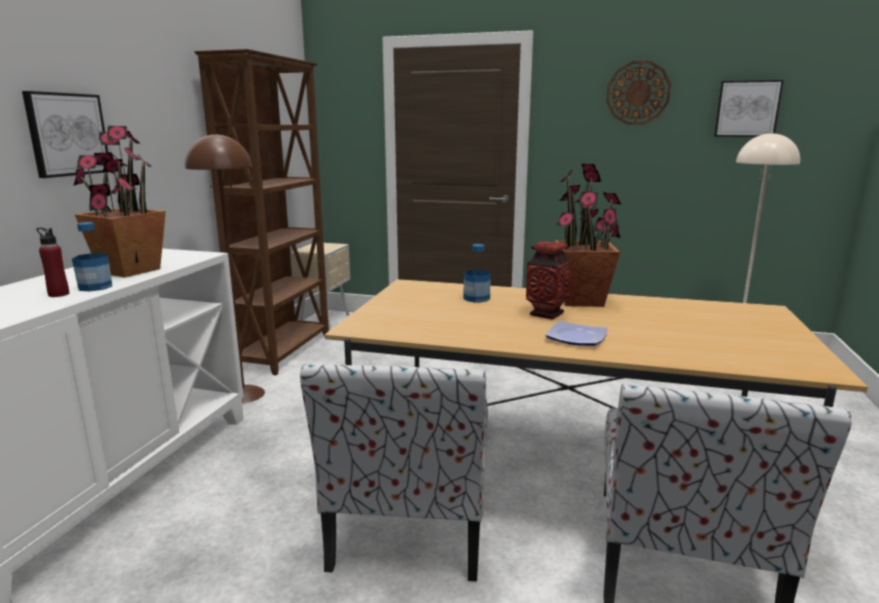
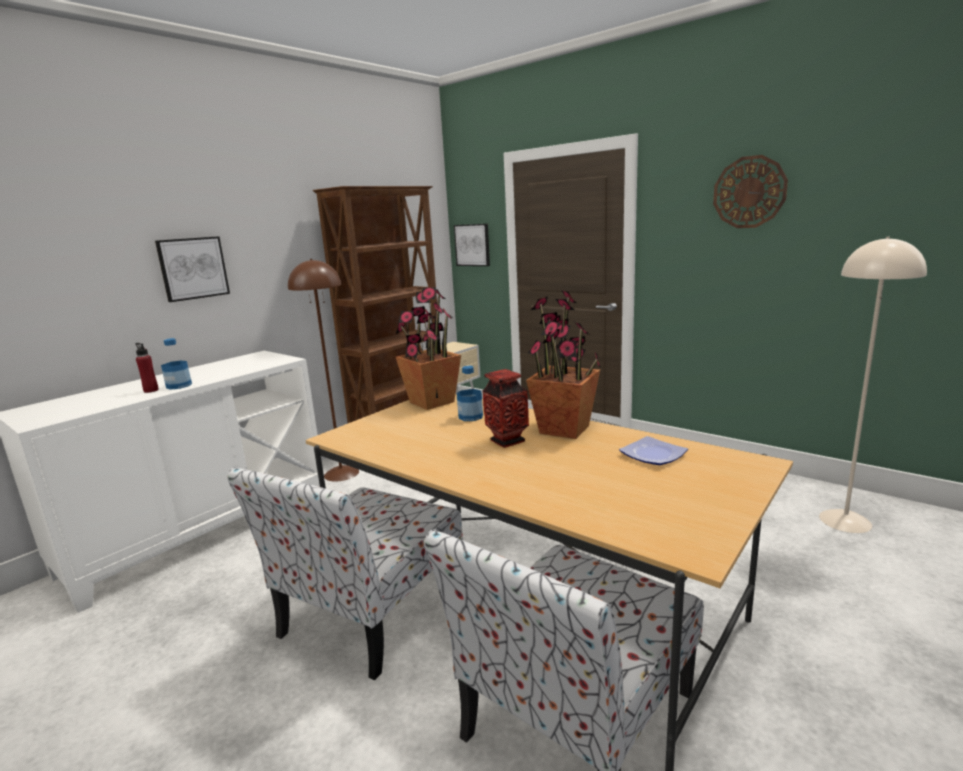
camera: 25 degrees right, 0 degrees up
potted plant [73,126,166,278] -> potted plant moved to [396,287,461,410]
plate [545,321,607,346] -> plate moved to [619,436,688,465]
picture [714,80,784,137] -> picture moved to [454,224,490,266]

